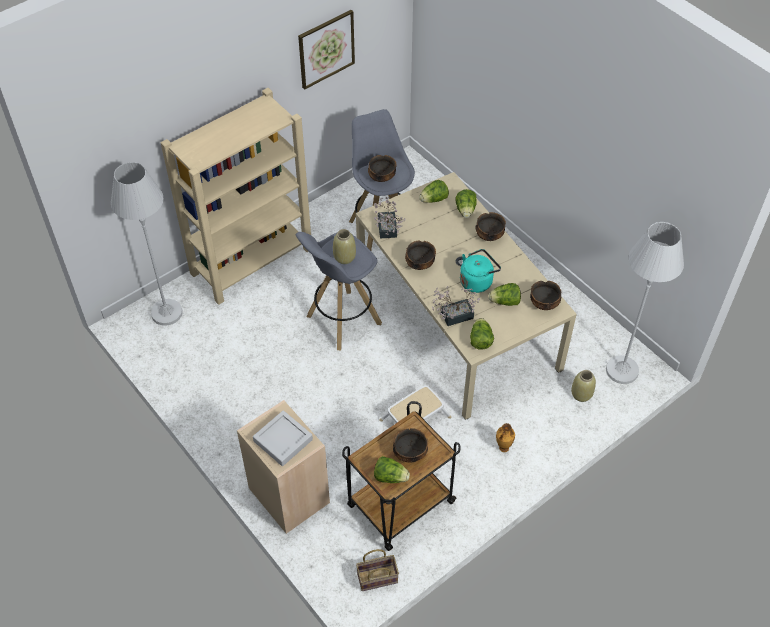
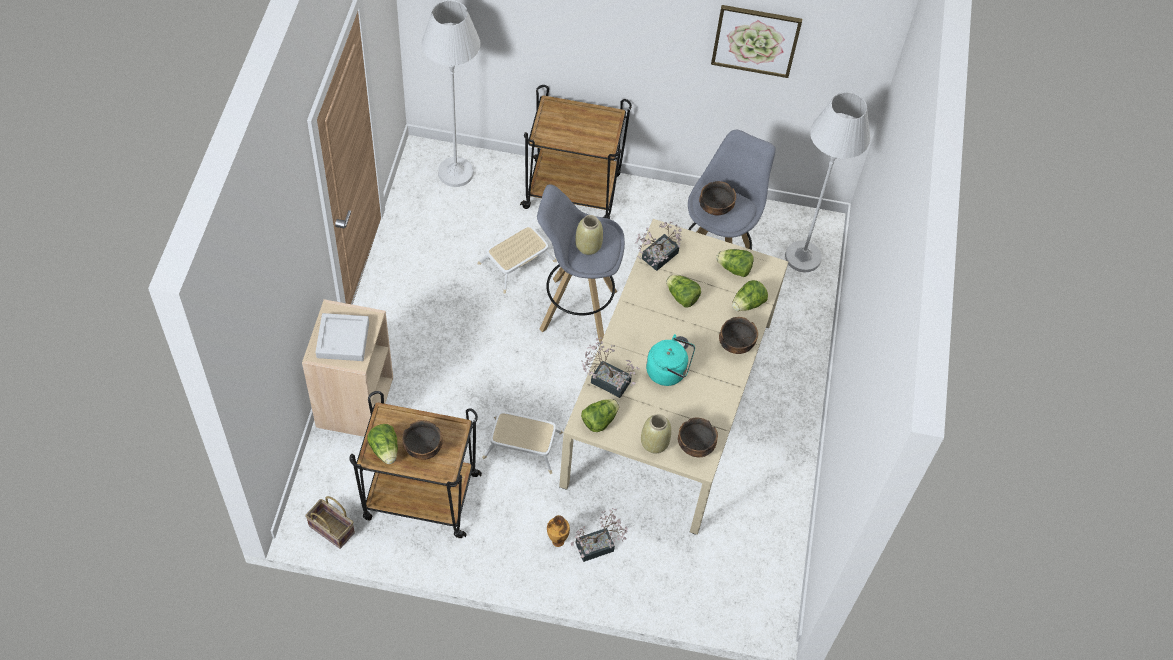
camera: 45 degrees right, 5 degrees up
beige bookcase [161,88,311,305] -> brown cart [520,85,632,219]
bowl [405,240,436,270] -> none
lettuce [488,283,521,306] -> lettuce moved to [666,275,701,307]
beige vase [571,370,596,402] -> beige vase moved to [641,414,671,454]
white floor lamp [606,222,684,384] -> white floor lamp moved to [785,92,870,272]
none -> beige step ladder [478,225,557,294]
none -> potted plant [570,508,628,562]

